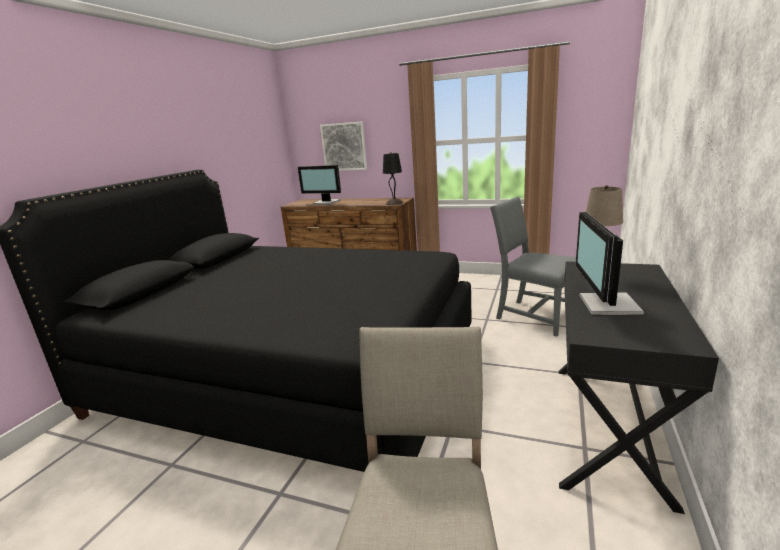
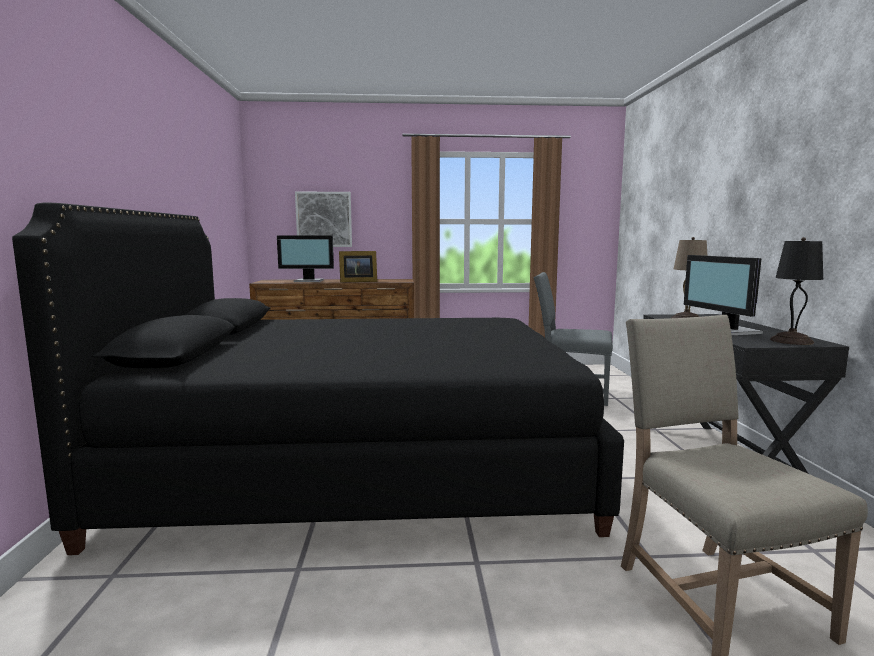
camera: 25 degrees left, 10 degrees down
black table lamp [383,152,403,205] -> black table lamp moved to [770,237,823,345]
none -> picture frame [339,251,377,283]

